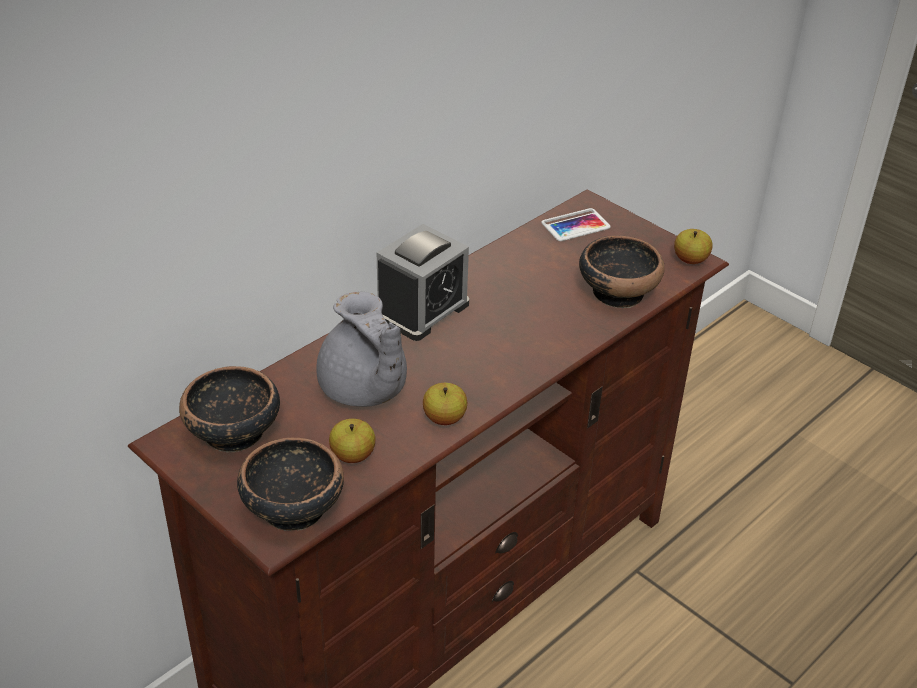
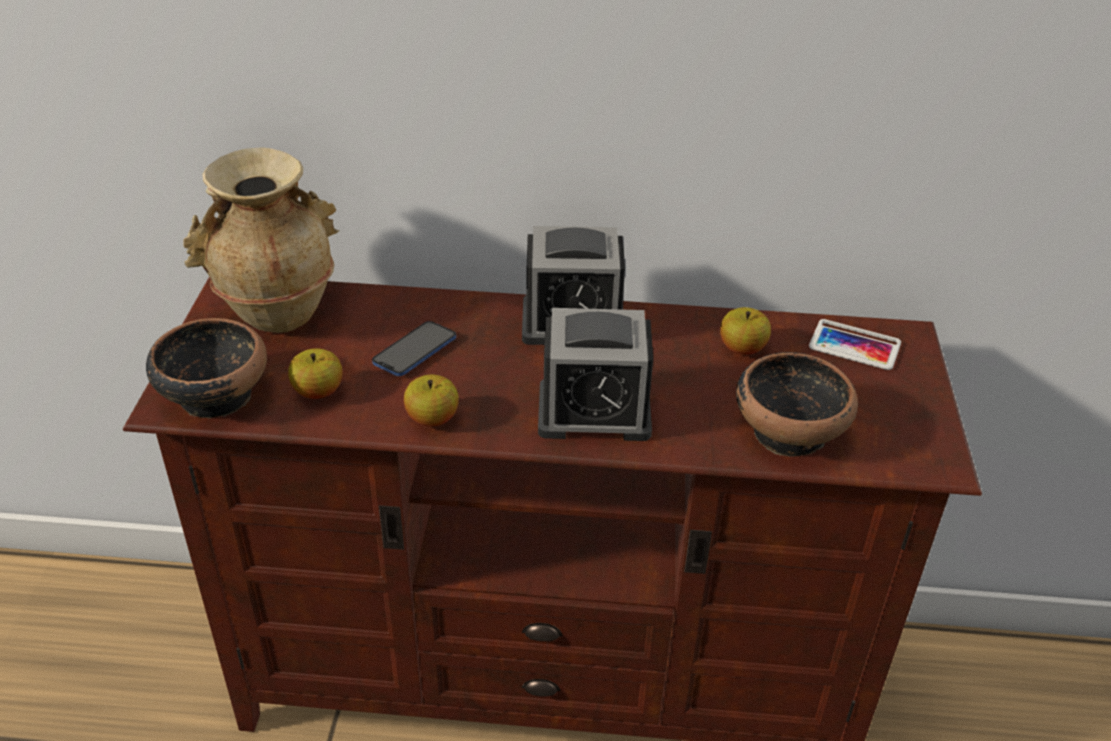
camera: 50 degrees right, 0 degrees up
bowl [179,366,280,452] -> beige vase [183,147,339,333]
grey teapot [316,292,407,407] -> phone [372,321,456,376]
apple [674,229,712,264] -> apple moved to [720,307,771,355]
none -> alarm clock [538,308,653,441]

